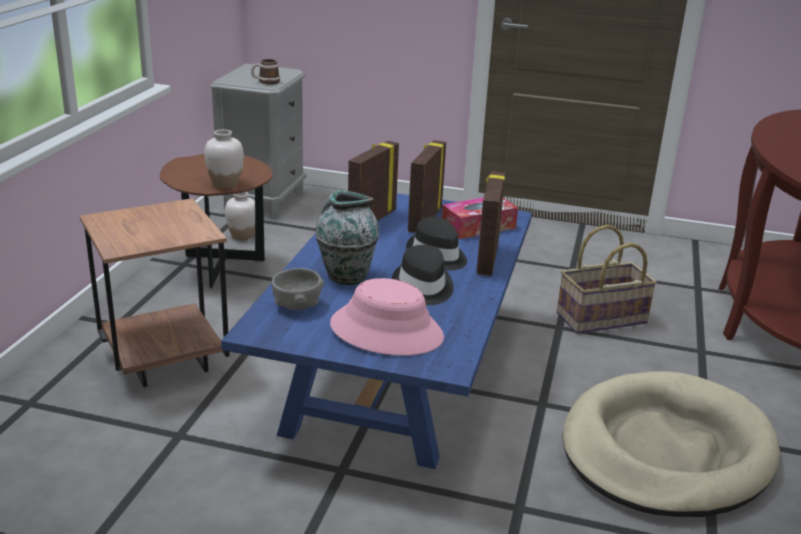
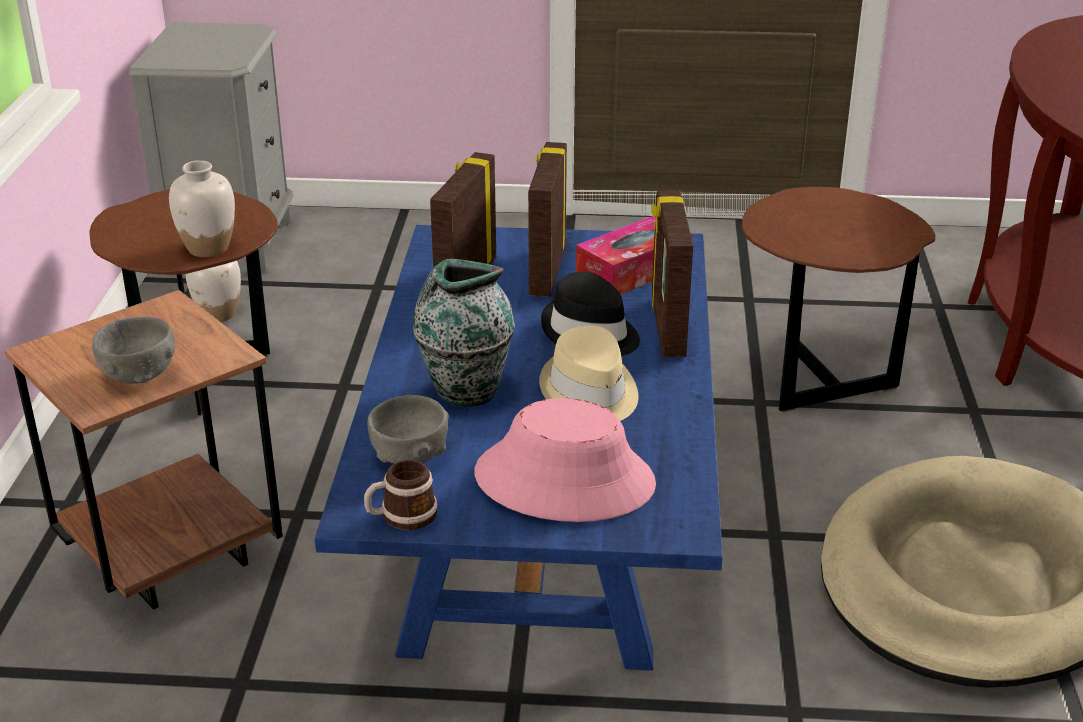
camera: 10 degrees left, 5 degrees up
mug [251,59,280,85] -> mug moved to [364,460,438,530]
black hat [392,245,454,305] -> beige hat [539,325,639,421]
basket [557,225,657,334] -> brown side table [742,187,935,412]
none -> grey bowl [92,317,175,384]

